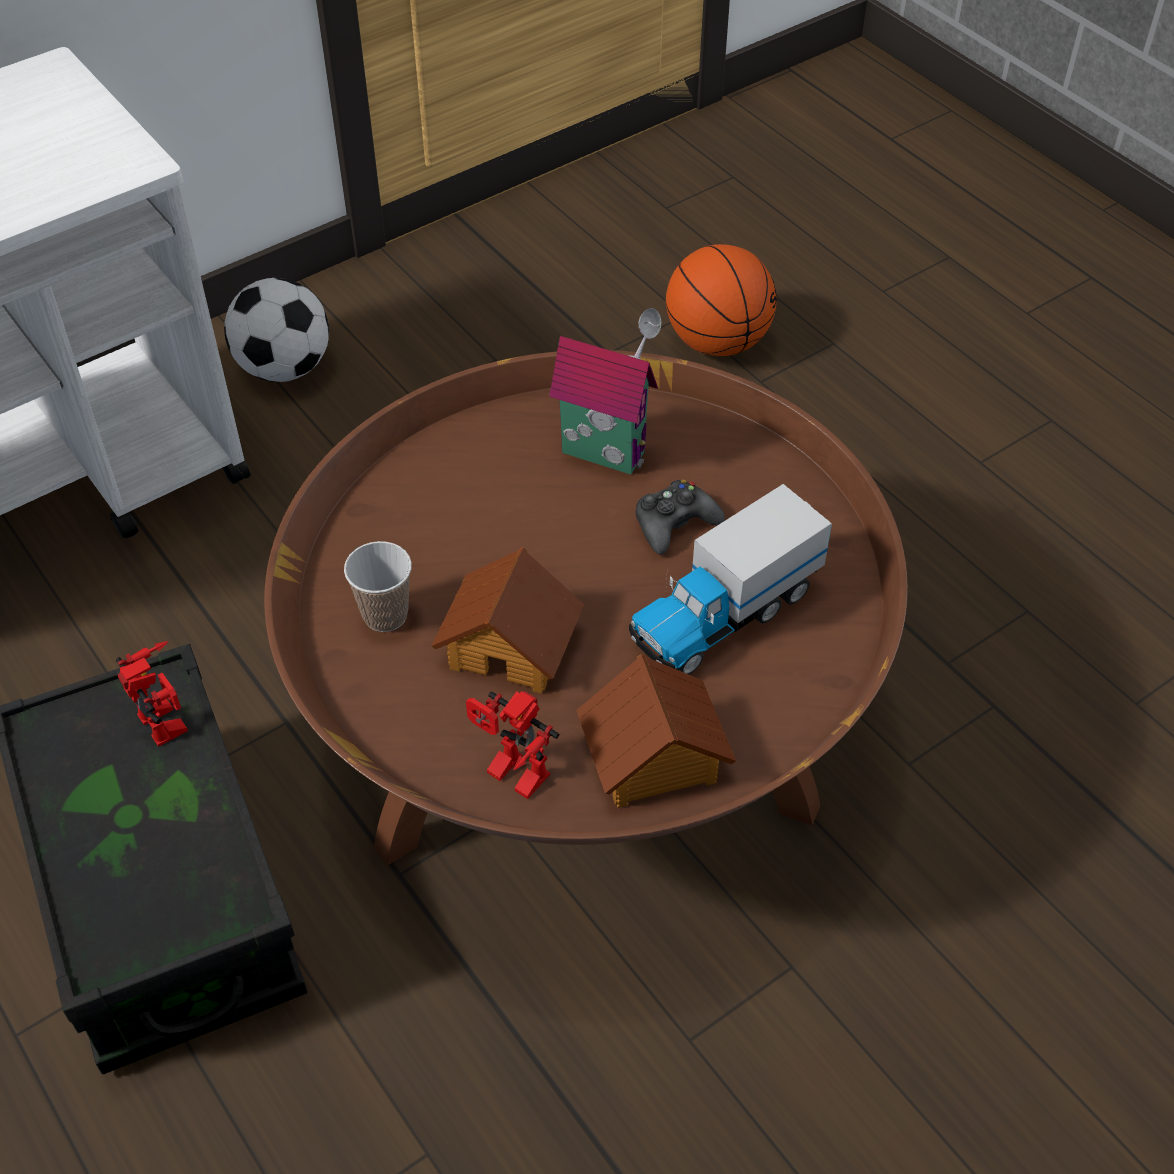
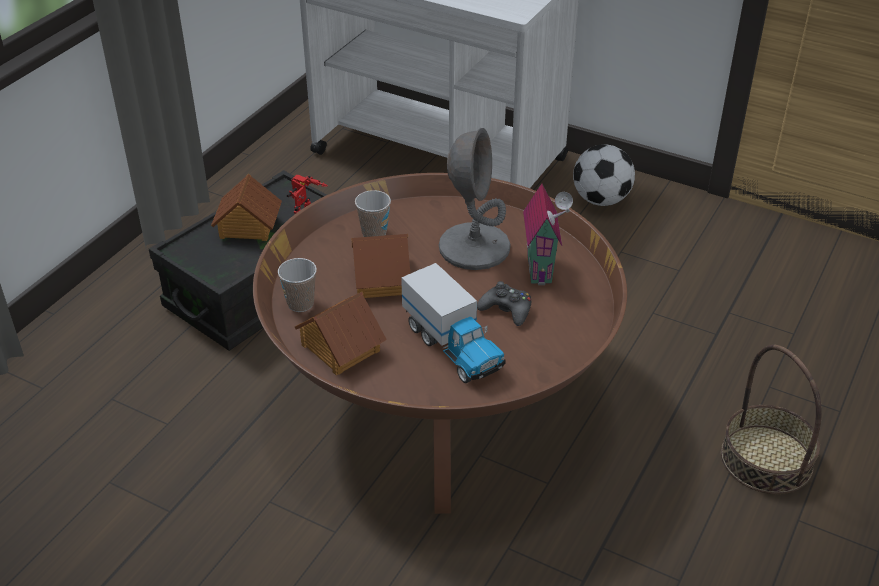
camera: 65 degrees right, 10 degrees down
toy robot [466,691,559,799] -> cup [278,258,317,312]
toy truck [629,484,832,674] -> toy truck turned 150 degrees counterclockwise [401,263,506,383]
basketball [666,244,777,356] -> none
none -> toy house [211,174,282,241]
none -> grey table lamp [439,128,511,270]
none -> basket [721,345,822,494]

